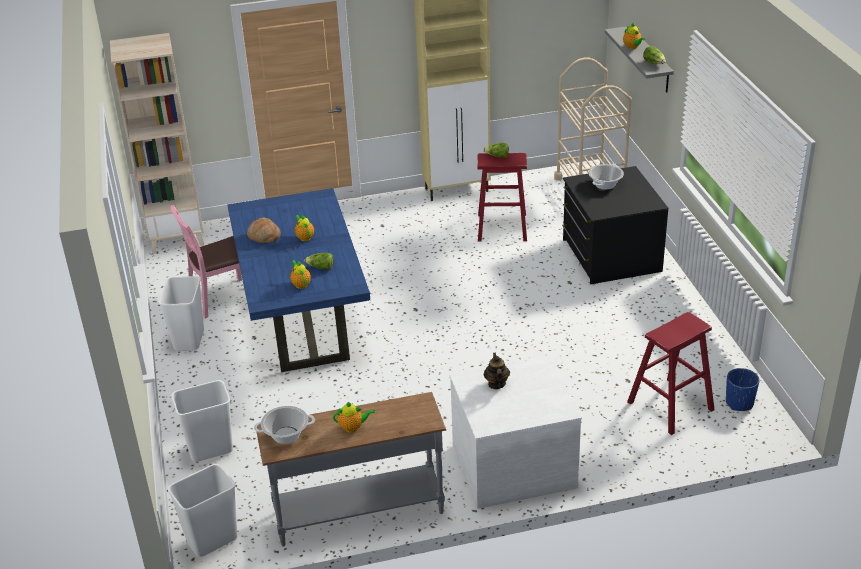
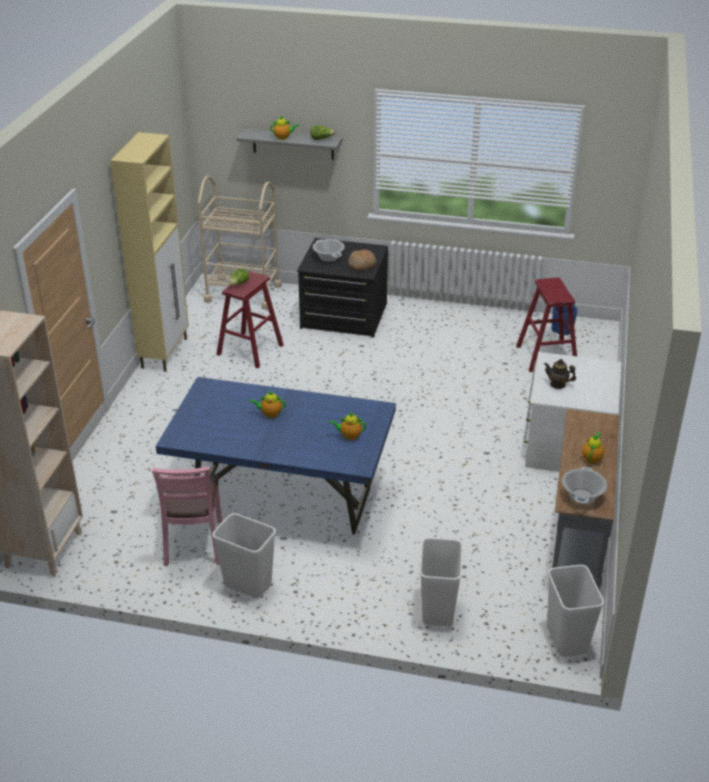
camera: 65 degrees left, 0 degrees up
bread [247,218,281,243] -> bread moved to [348,250,377,271]
lettuce [304,252,333,270] -> none

